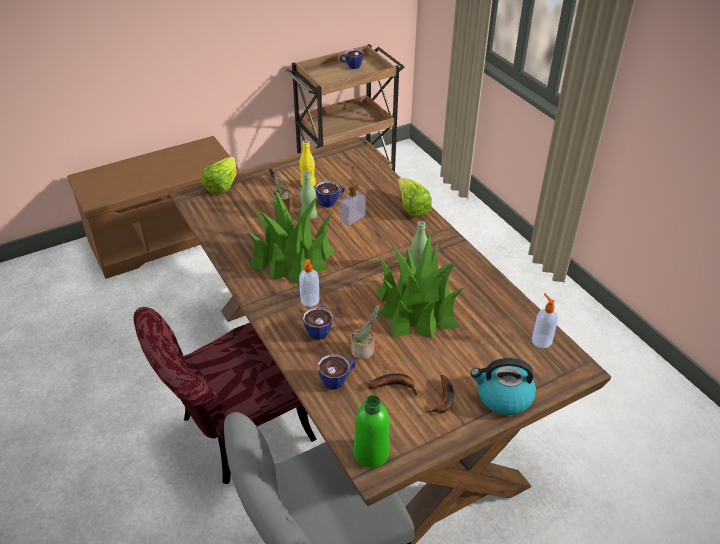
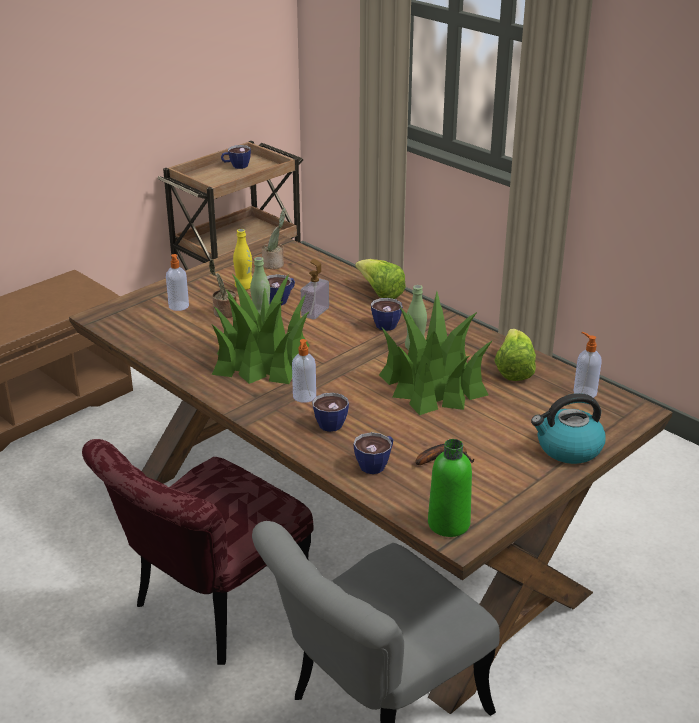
camera: 15 degrees left, 10 degrees down
lettuce [201,157,237,194] -> lettuce moved to [494,329,536,381]
potted plant [351,305,379,359] -> potted plant moved to [262,208,286,269]
banana [425,375,454,413] -> none
none -> soap dispenser [166,254,189,311]
none -> cup [371,298,402,331]

